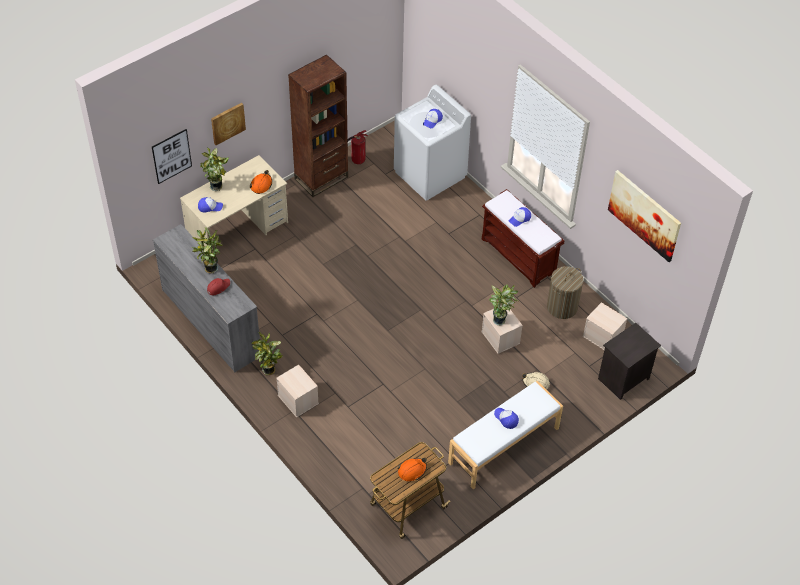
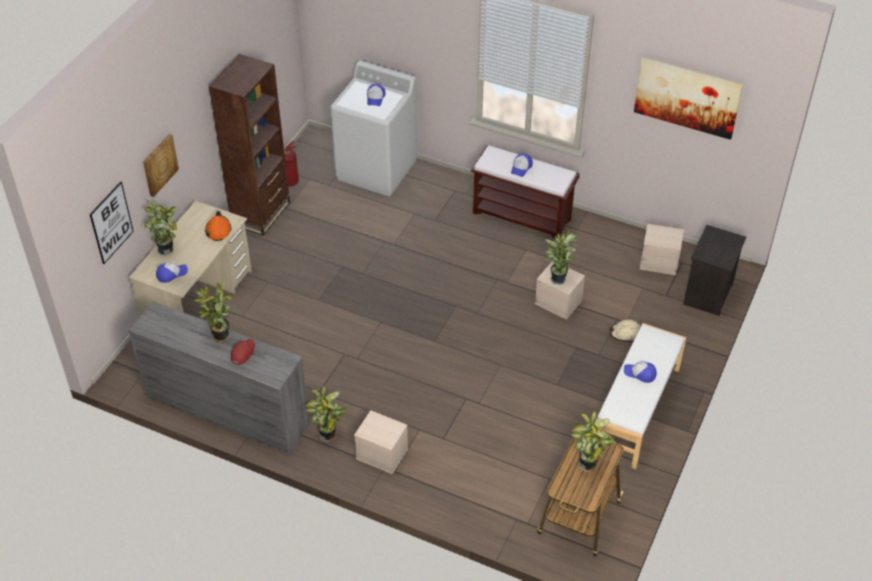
camera: 25 degrees left, 5 degrees down
orange hard hat [398,458,427,481] -> potted plant [571,409,615,472]
laundry basket [547,266,583,319] -> none

